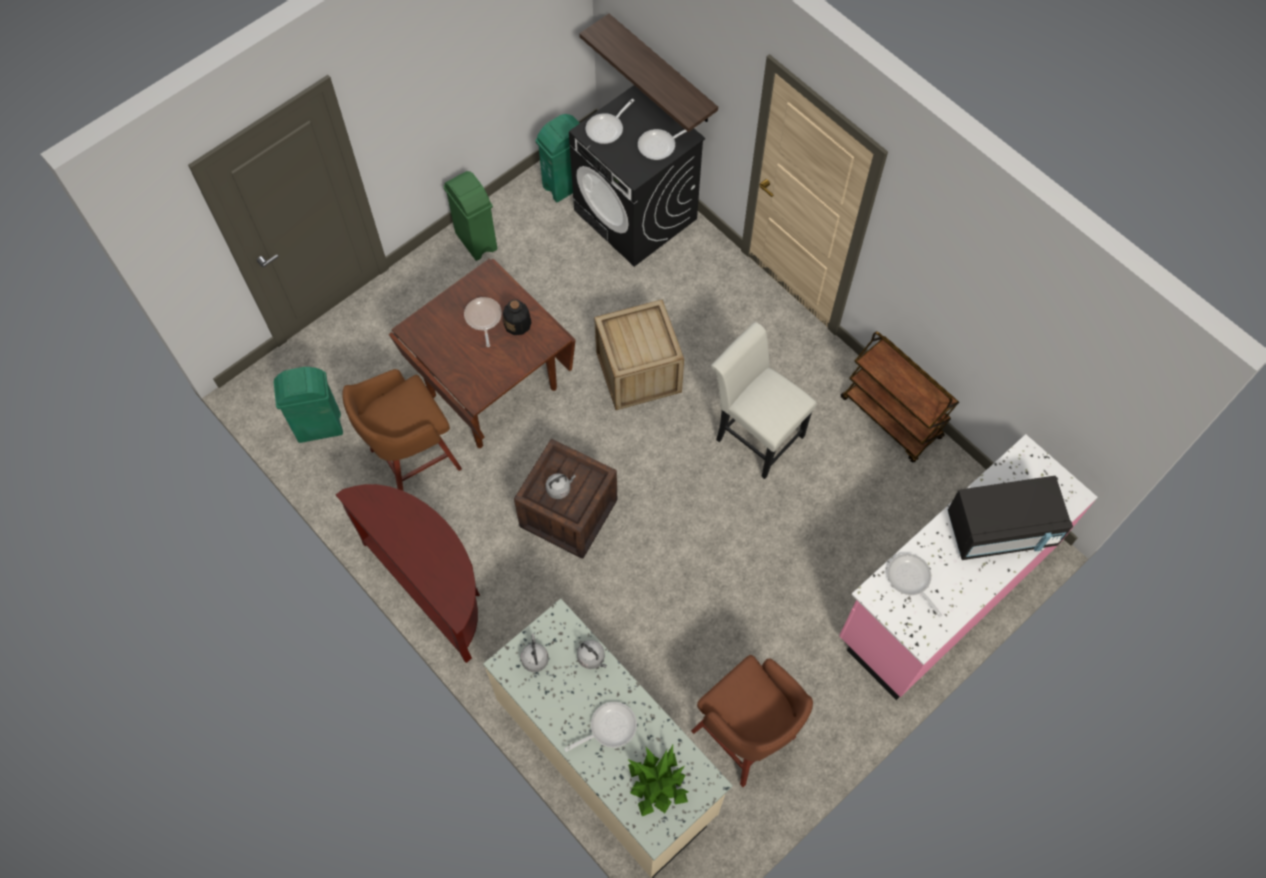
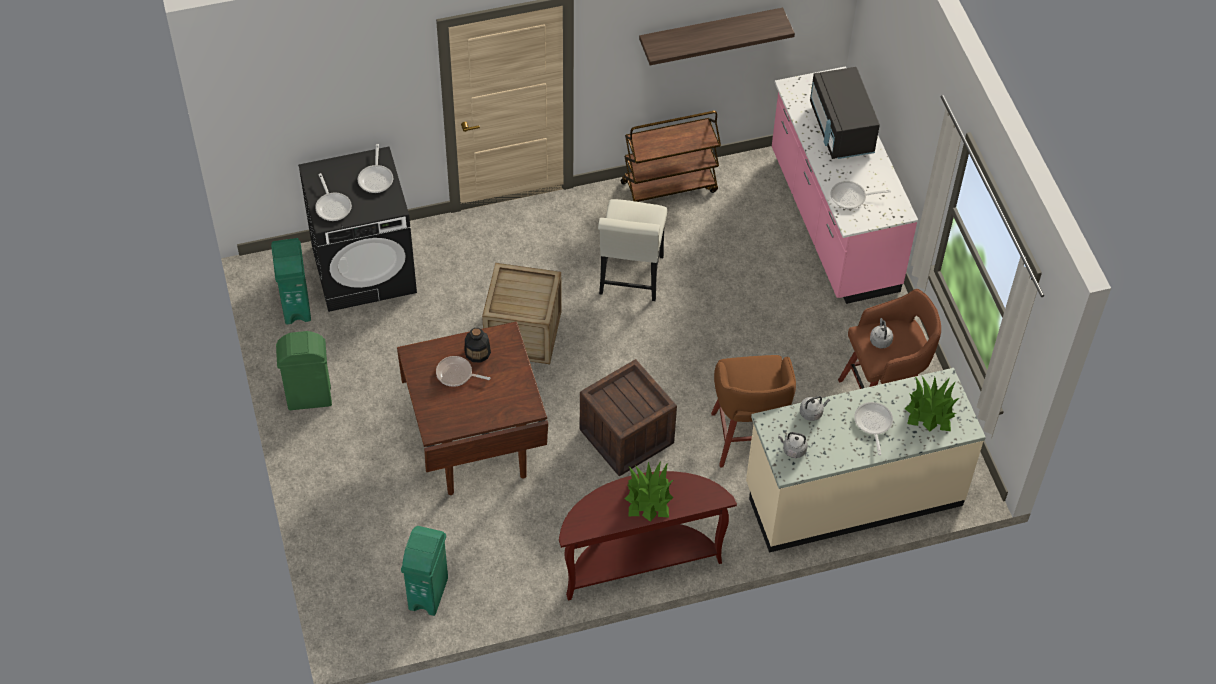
camera: 65 degrees left, 10 degrees down
brown stool [342,369,462,491] -> brown stool moved to [711,355,796,467]
grey kettle [546,473,576,499] -> grey kettle moved to [870,318,893,348]
shelf [579,14,718,132] -> shelf moved to [639,8,795,65]
white chair [711,322,817,479] -> white chair turned 60 degrees counterclockwise [598,199,667,301]
black microwave [948,476,1073,560] -> black microwave turned 150 degrees clockwise [810,67,880,159]
none -> potted plant [625,461,673,522]

